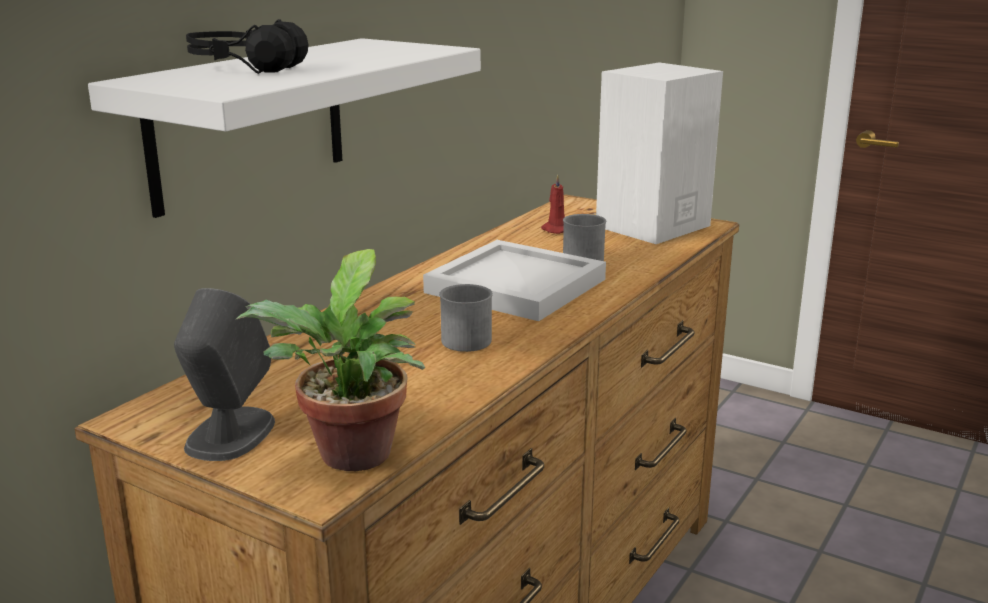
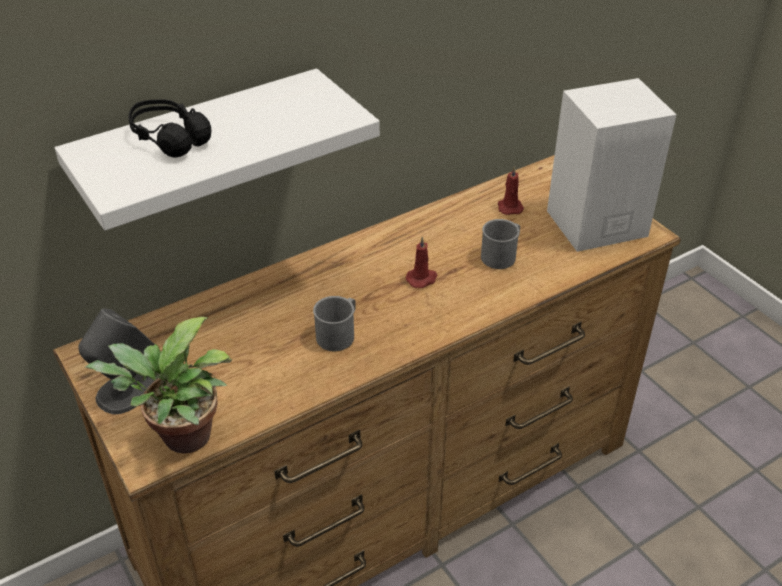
camera: 25 degrees right, 20 degrees up
white tray [423,240,606,321] -> red candle [406,236,438,288]

